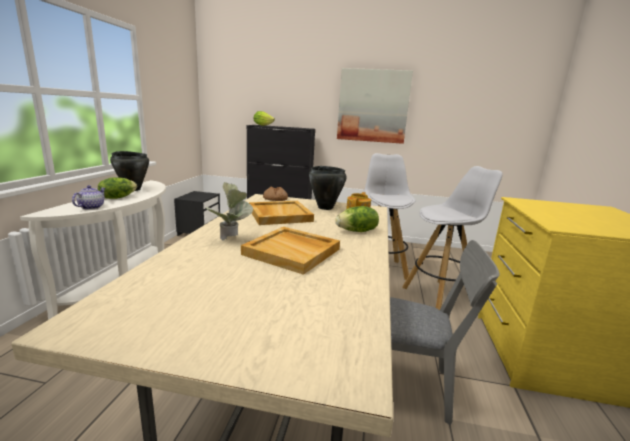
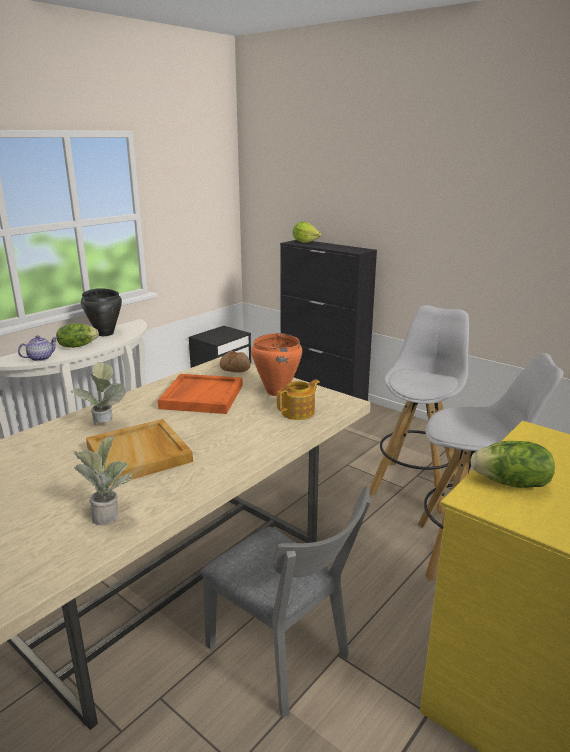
camera: 30 degrees right, 5 degrees up
beige tray [249,201,314,225] -> orange tray [158,374,243,414]
black cooking pot [309,166,347,210] -> orange cooking pot [251,333,302,396]
lettuce [335,206,379,232] -> lettuce moved to [470,441,555,488]
picture [337,68,413,144] -> none
none -> potted plant [73,436,132,525]

